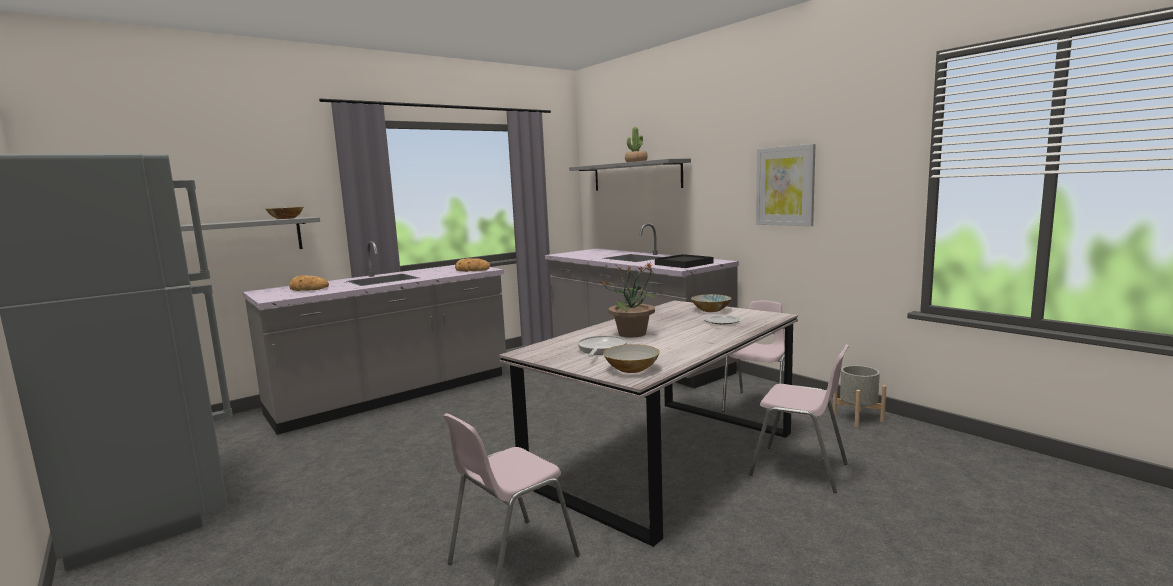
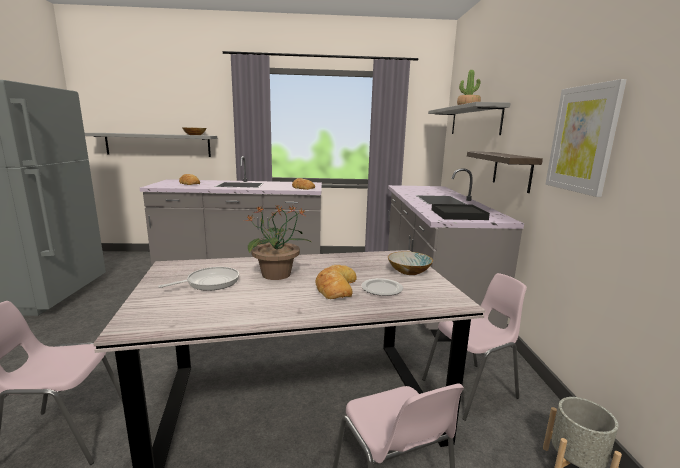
camera: 35 degrees right, 5 degrees up
bowl [603,344,660,373] -> none
none -> bread [315,265,357,299]
none -> shelf [467,151,543,193]

